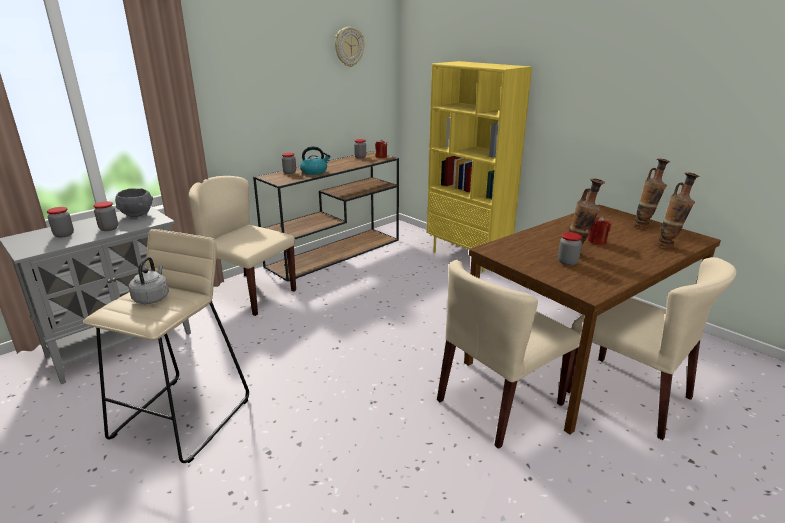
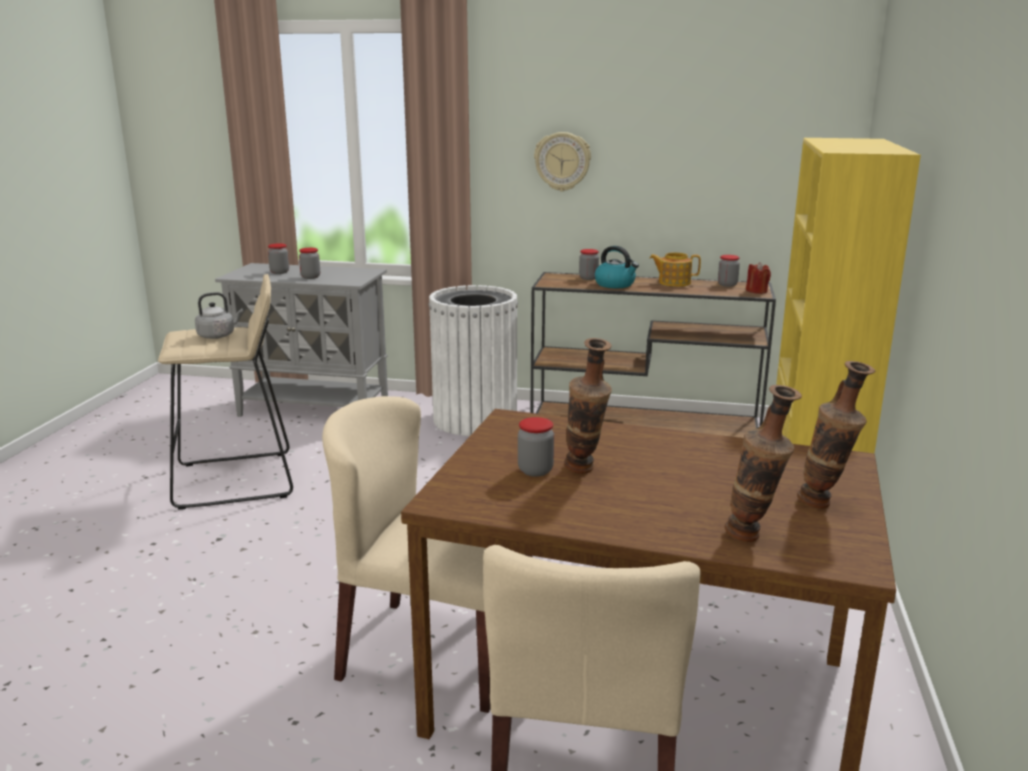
camera: 55 degrees right, 5 degrees down
grey bowl [115,188,153,217] -> none
beige chair [189,176,296,316] -> white trash can [428,285,518,436]
wall clock [335,27,364,67] -> wall clock moved to [534,132,591,191]
red candle [587,216,611,245] -> none
none -> teapot [650,252,701,287]

